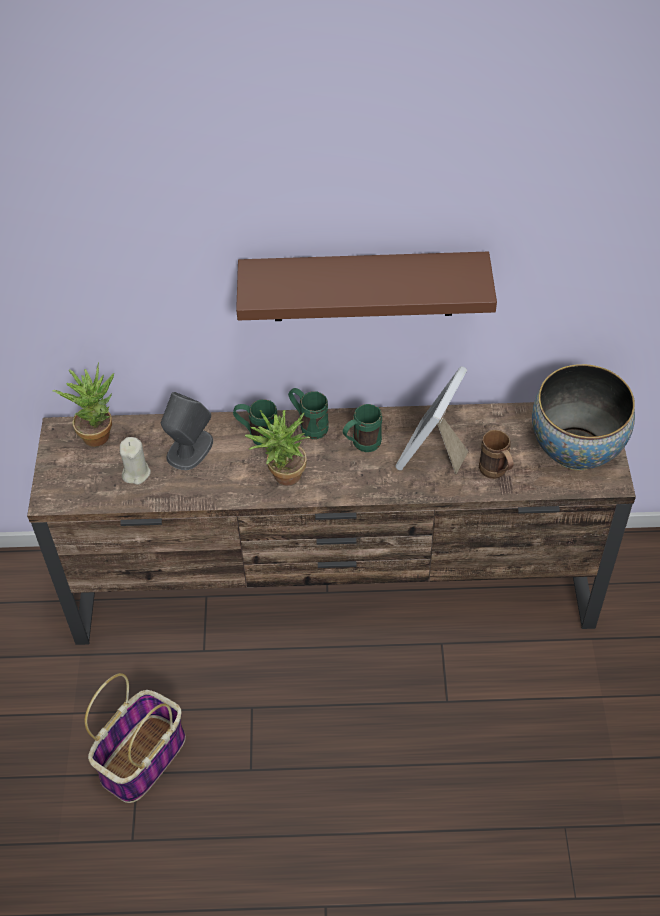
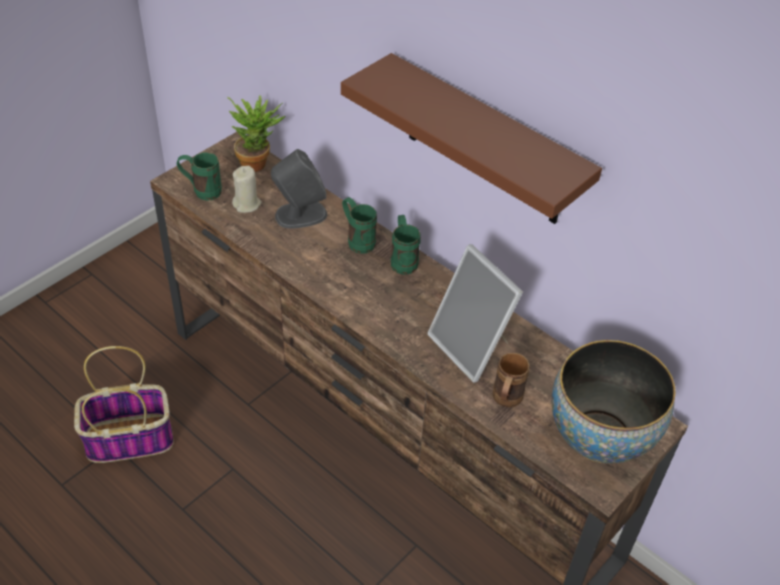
camera: 40 degrees right, 5 degrees down
potted plant [245,410,310,485] -> none
green mug [343,404,382,452] -> green mug moved to [177,153,222,200]
picture frame [395,366,468,474] -> picture frame turned 105 degrees counterclockwise [427,244,523,383]

